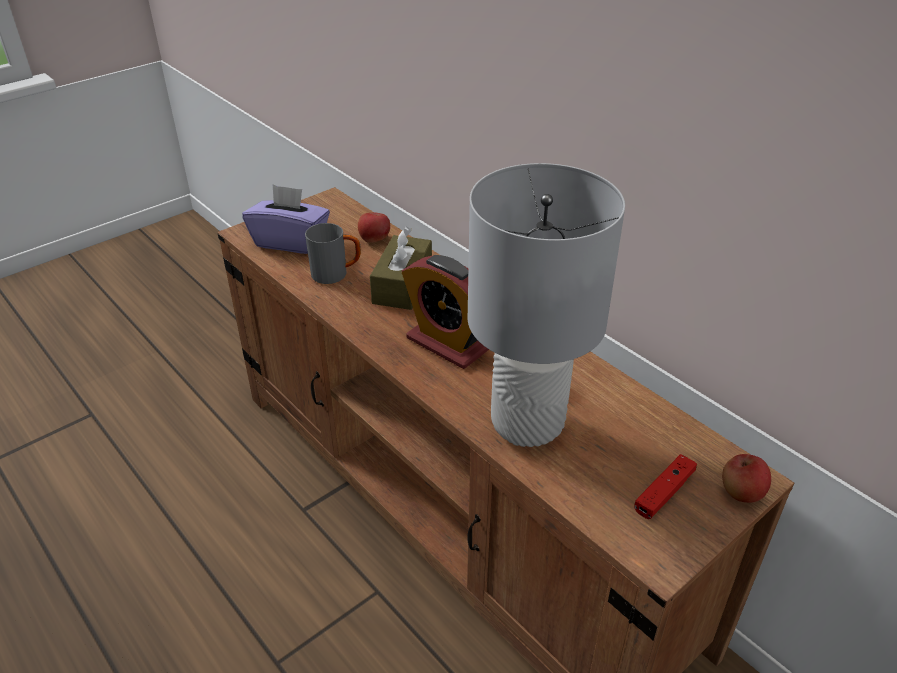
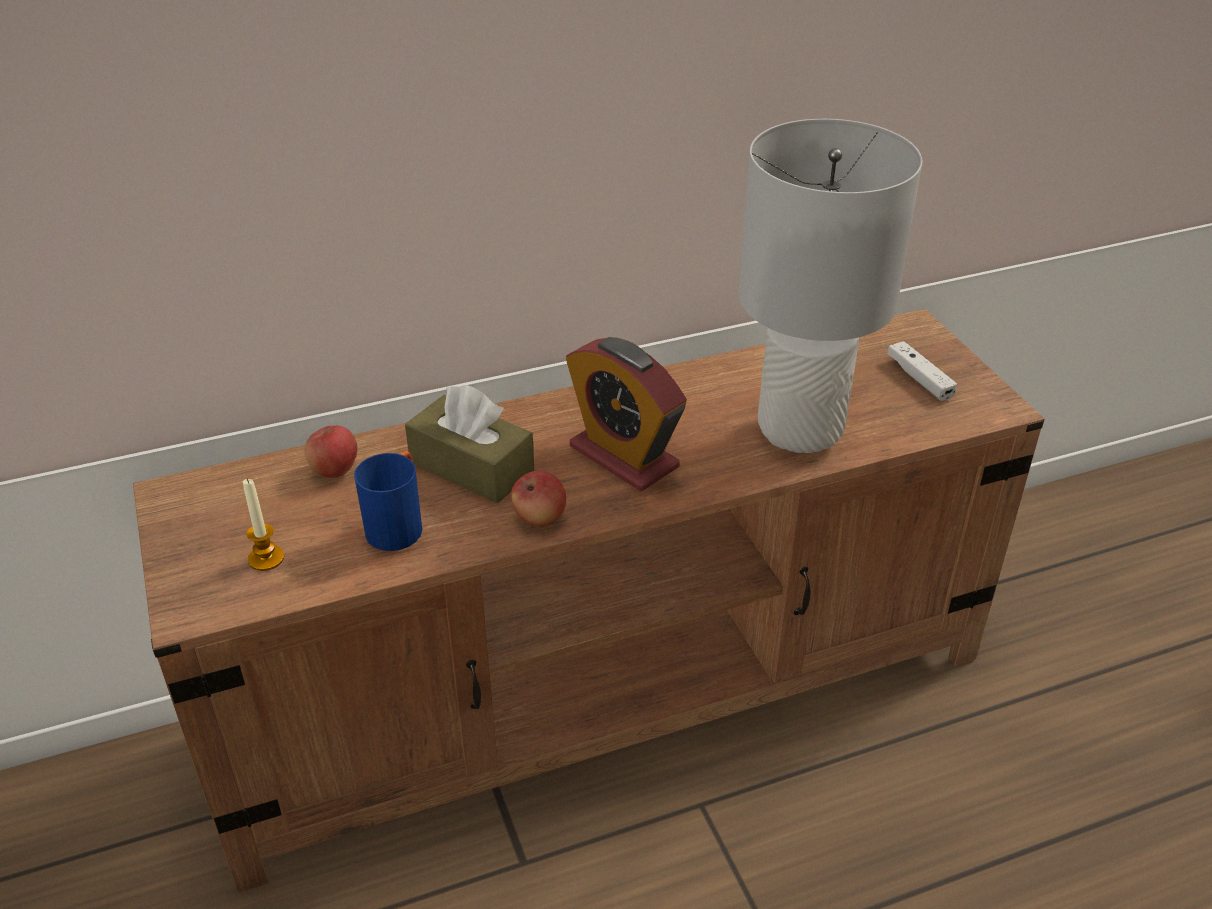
camera: 70 degrees left, 0 degrees up
purple tissue box [242,185,330,254] -> candle [243,478,284,571]
grey mug [305,223,361,284] -> blue mug [354,451,422,551]
alarm clock [402,255,489,369] -> alarm clock turned 75 degrees clockwise [566,337,687,491]
red game controller [634,454,697,519] -> white game controller [887,341,957,401]
apple [722,454,771,503] -> apple moved to [511,471,566,526]

